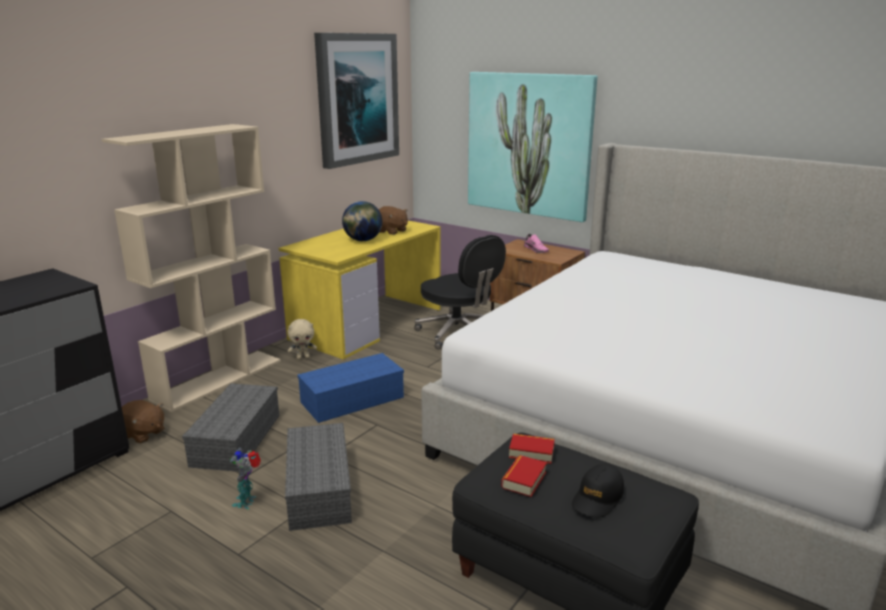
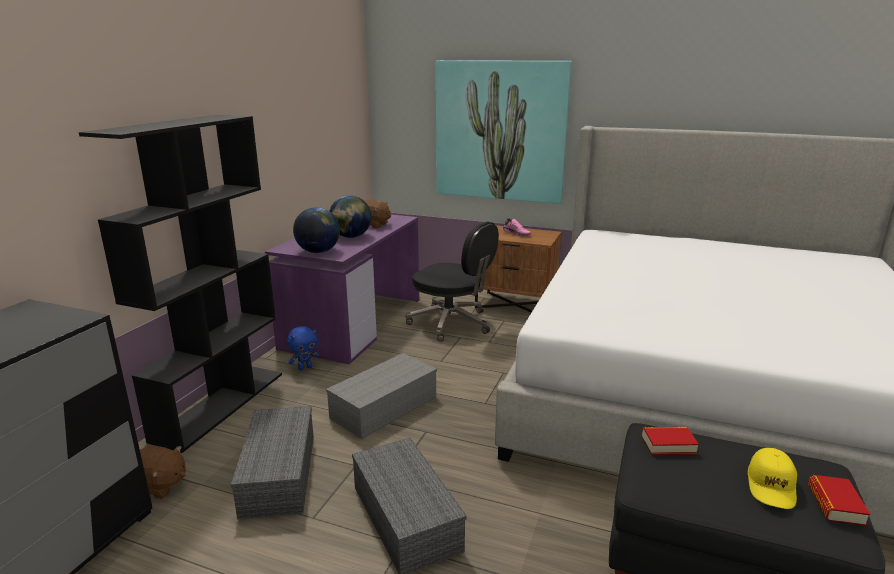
camera: 15 degrees left, 0 degrees up
beige bookcase [102,124,281,412] -> black bookcase [79,115,282,453]
toy robot [230,447,261,509] -> none
yellow desk [279,221,441,360] -> purple desk [265,215,419,364]
beige plush toy [288,319,317,360] -> blue plush toy [287,326,320,370]
blue storage box [297,353,404,423] -> grey storage box [326,353,437,439]
picture [314,33,399,169] -> none
book [501,455,547,497] -> book moved to [808,475,871,526]
black cap [572,464,624,517] -> yellow cap [748,448,797,509]
none -> globe [293,207,340,253]

